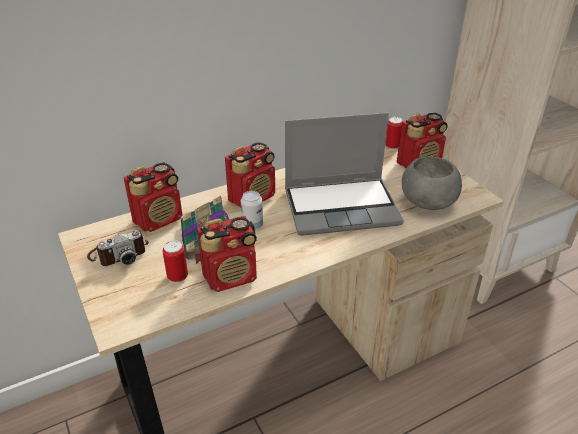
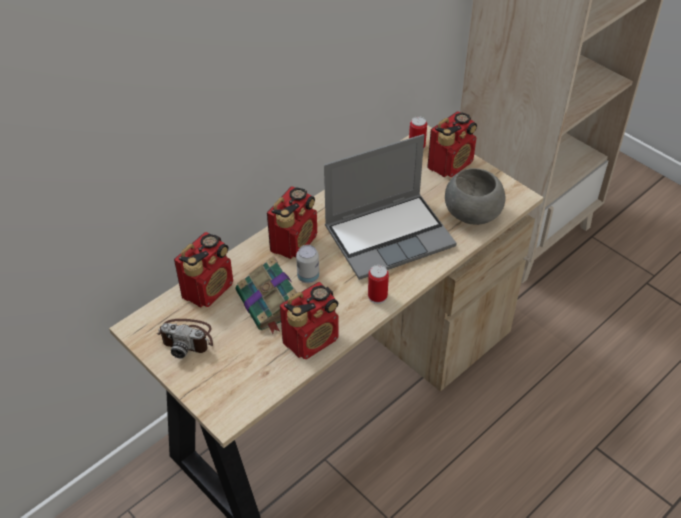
camera: 15 degrees left, 10 degrees up
camera [87,230,149,266] -> camera turned 60 degrees clockwise [157,319,213,359]
can [163,240,188,284] -> can moved to [368,265,389,304]

